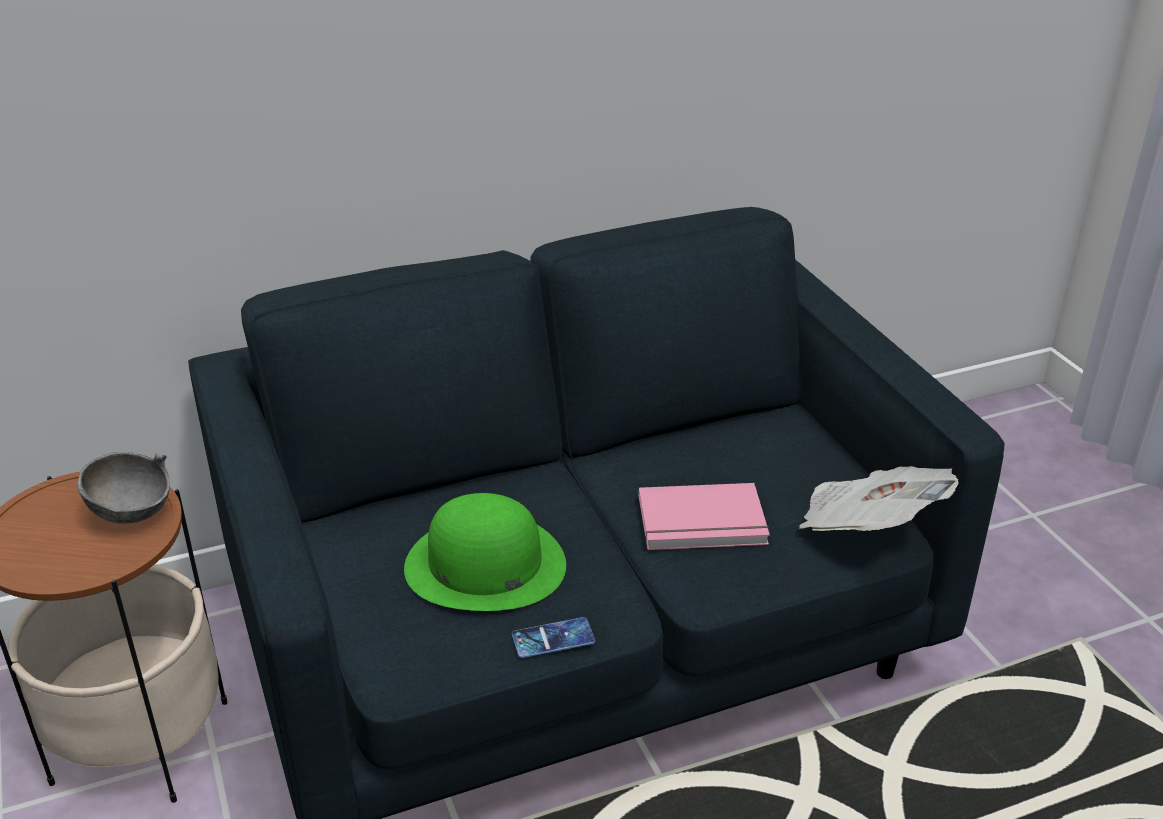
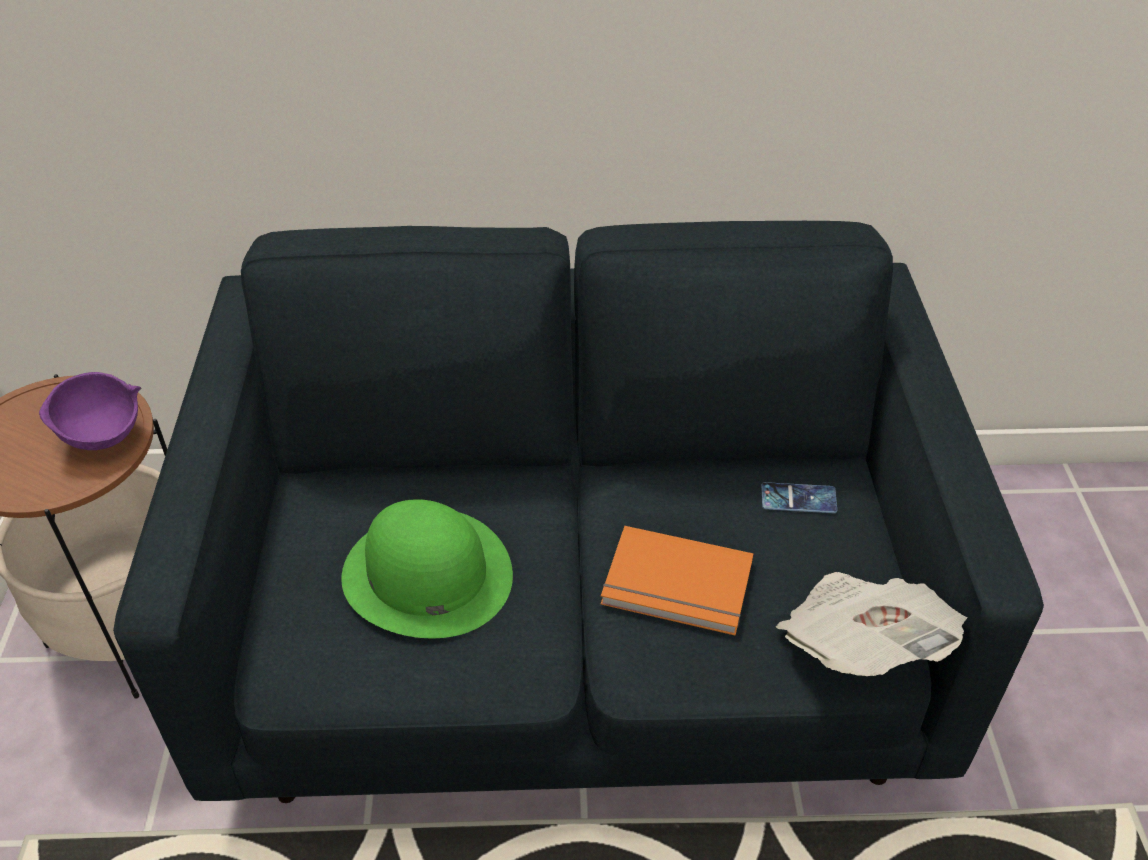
camera: 20 degrees right, 10 degrees up
grey bowl [78,452,170,523] -> purple bowl [39,372,141,450]
phone [512,617,595,658] -> phone moved to [762,482,837,513]
pink book [639,483,770,550] -> orange book [601,526,753,635]

